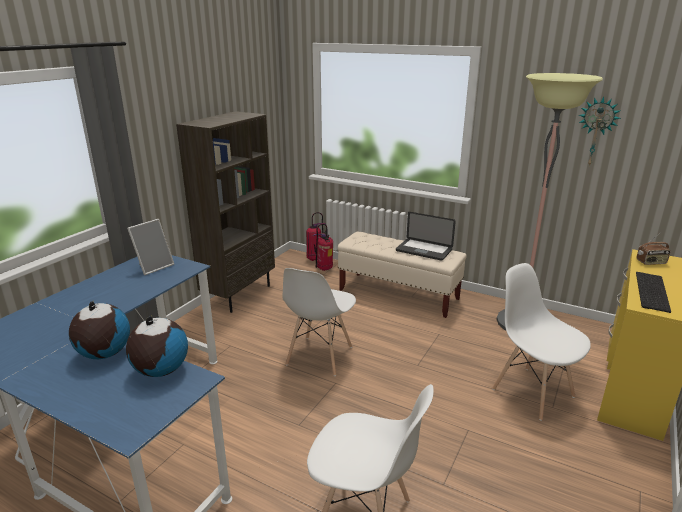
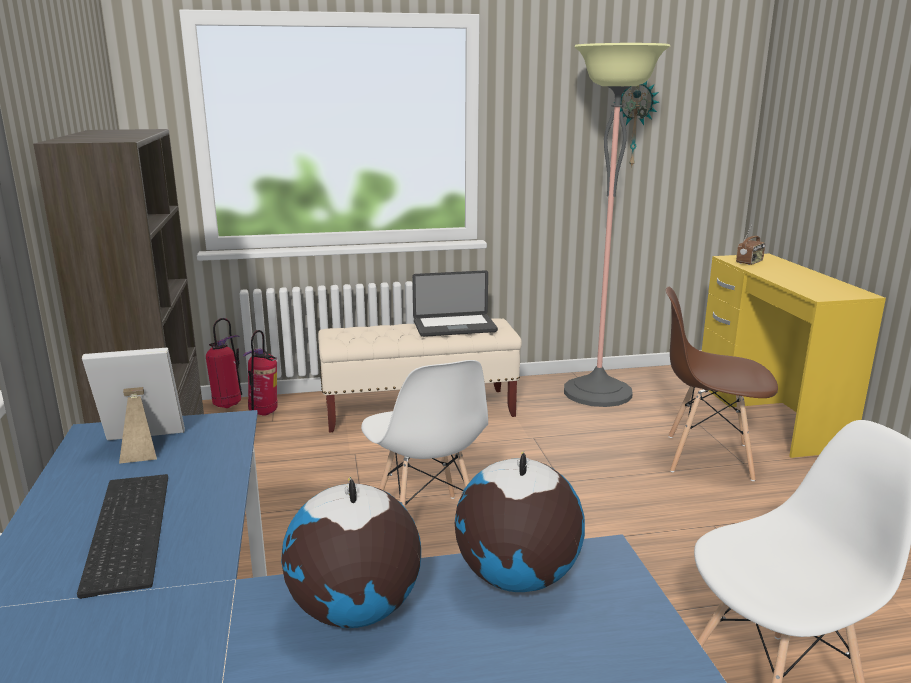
camera: 40 degrees left, 5 degrees down
picture frame [127,219,174,275] -> picture frame turned 105 degrees counterclockwise [82,348,185,464]
white chair [492,263,591,421] -> brown chair [665,287,778,481]
keyboard [636,272,671,313] -> keyboard moved to [77,474,168,599]

